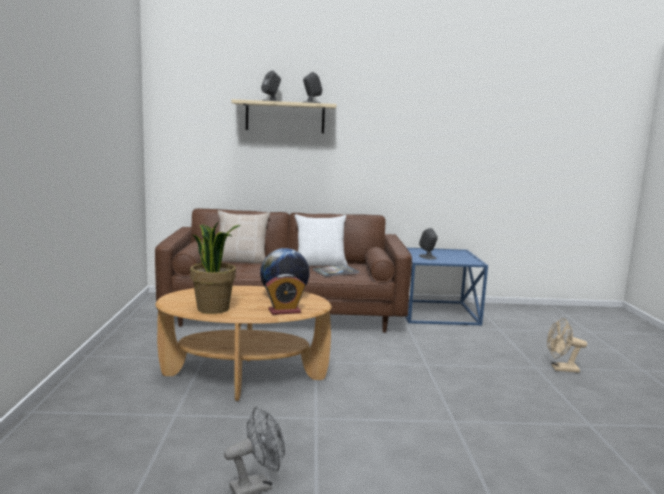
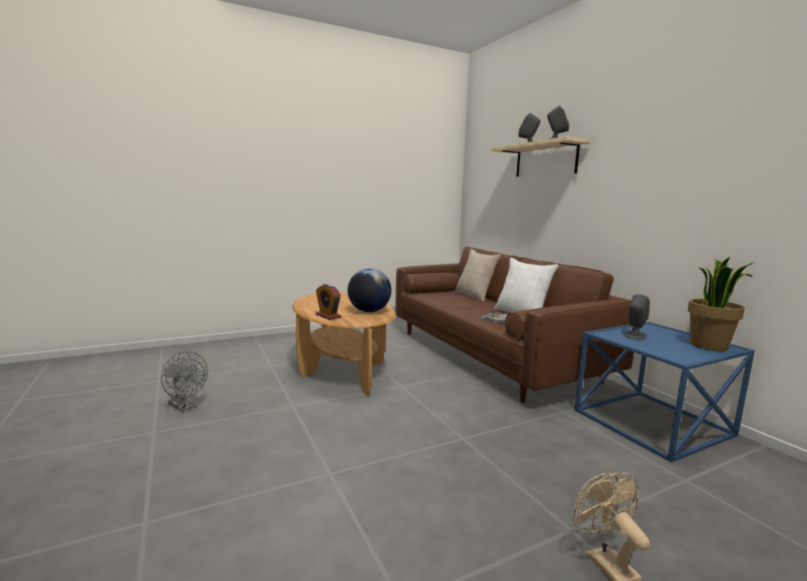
camera: 65 degrees right, 0 degrees up
potted plant [190,222,241,314] -> potted plant moved to [688,257,756,351]

